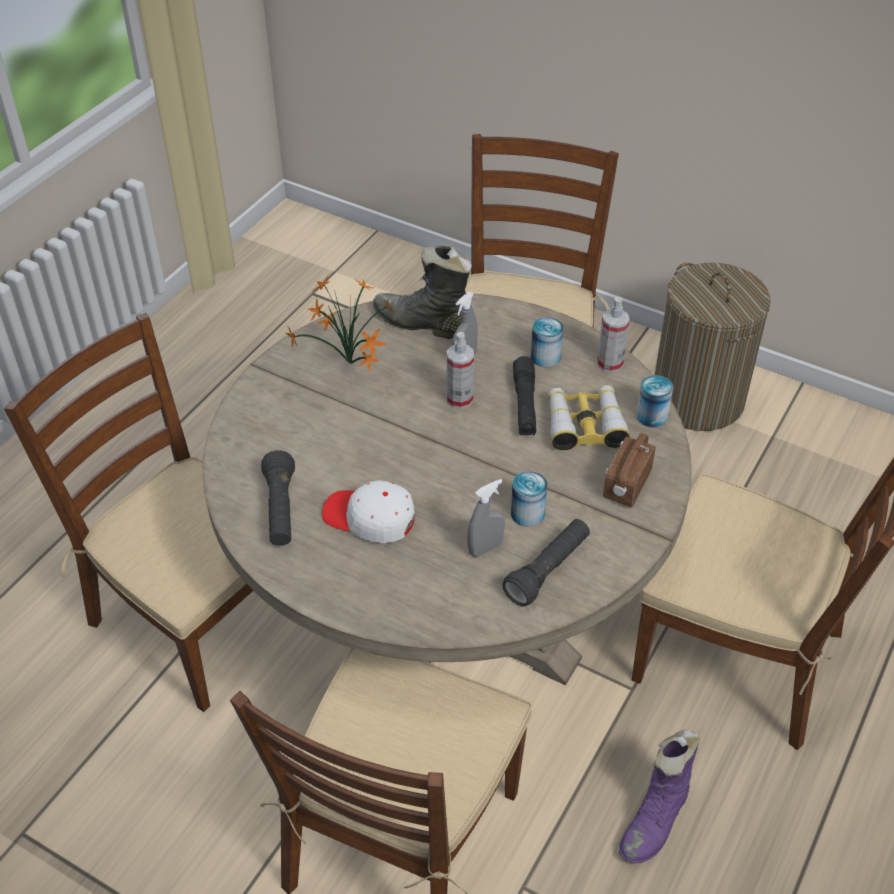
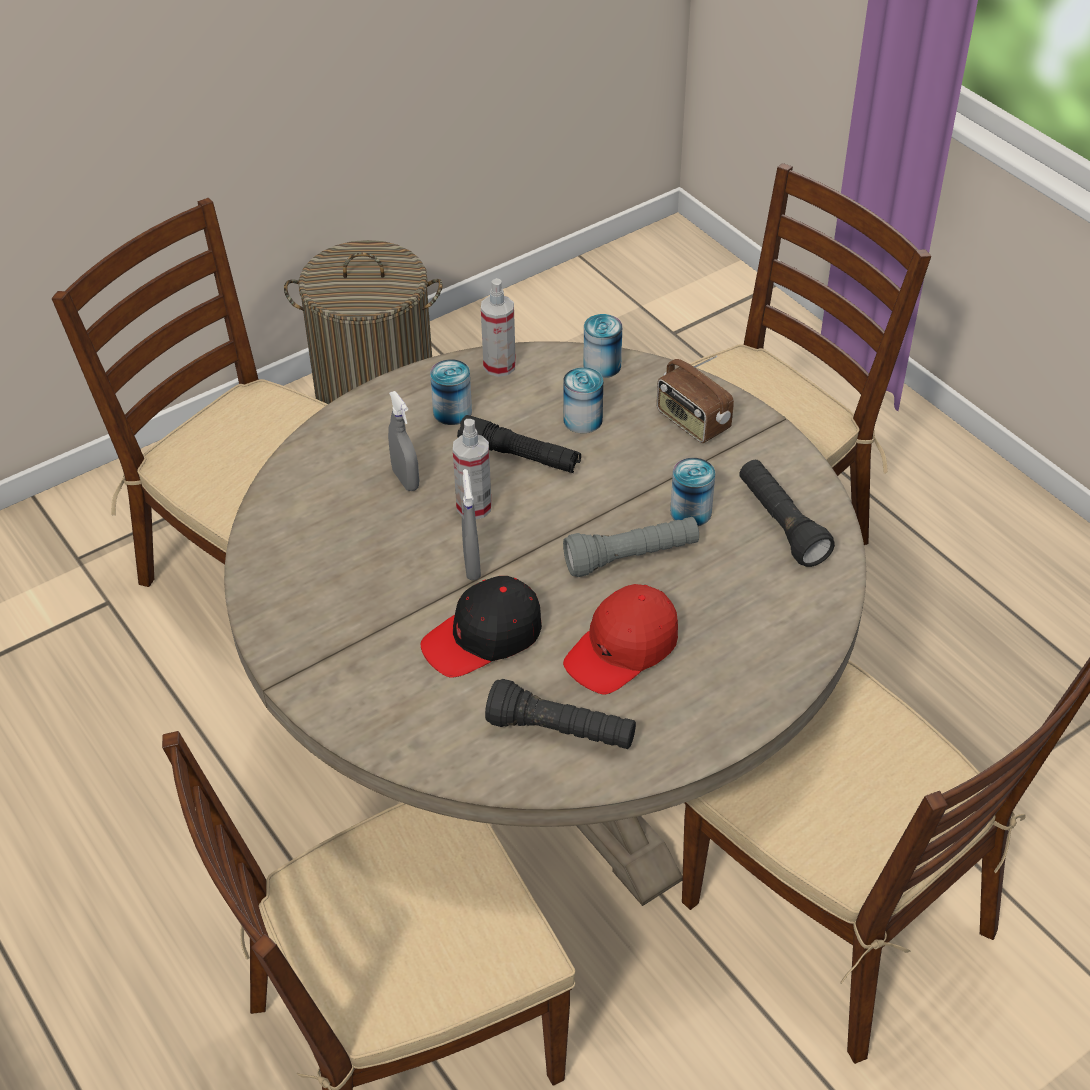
camera: 65 degrees left, 0 degrees up
potted plant [285,276,394,371] -> none
white cap [322,480,415,543] -> red cap [563,584,678,694]
black boot [373,246,472,339] -> none
grey spray bottle [467,479,505,557] -> grey spray bottle moved to [462,469,481,580]
binoculars [548,385,630,450] -> can [563,367,603,433]
purple boot [619,730,700,863] -> none
none -> black cap [421,576,542,678]
none -> grey flashlight [563,517,699,577]

